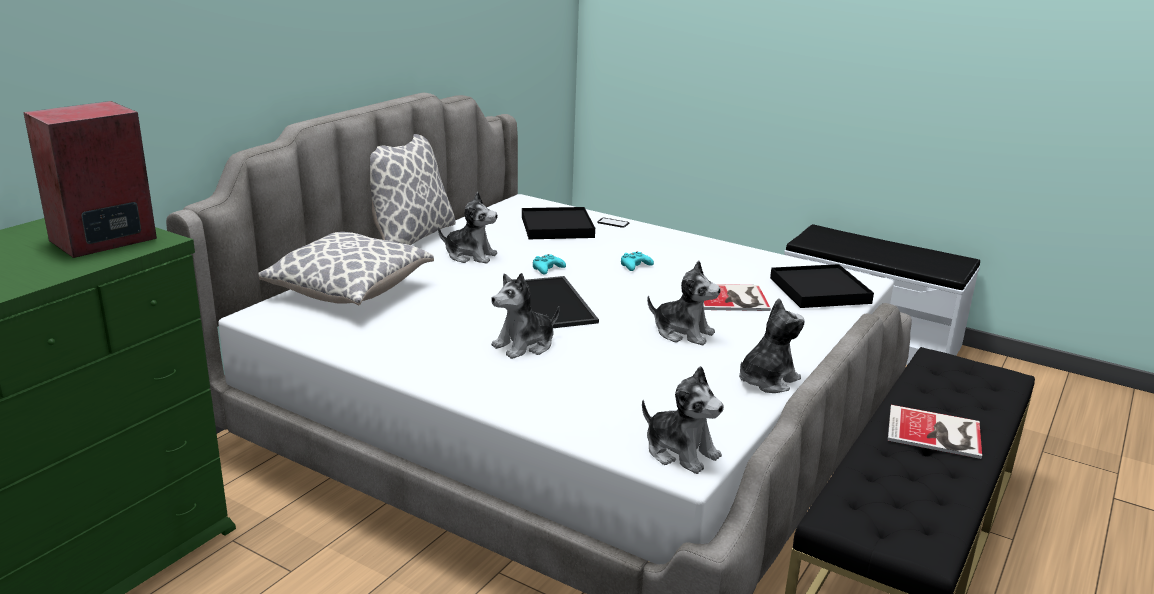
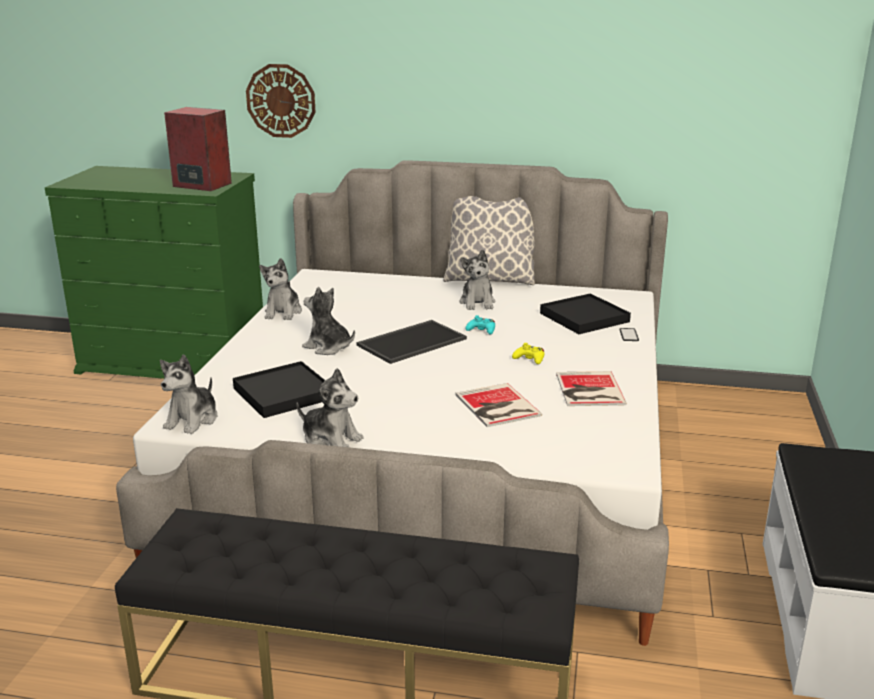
camera: 70 degrees right, 0 degrees up
pillow [258,232,434,305] -> none
turquoise game controller [621,251,654,271] -> yellow game controller [512,343,545,364]
plush toy [647,261,721,345] -> plush toy moved to [259,258,302,320]
black tray [770,264,874,308] -> black tray moved to [233,361,325,418]
book [888,405,982,459] -> book moved to [556,371,627,406]
none -> wall clock [246,64,315,138]

